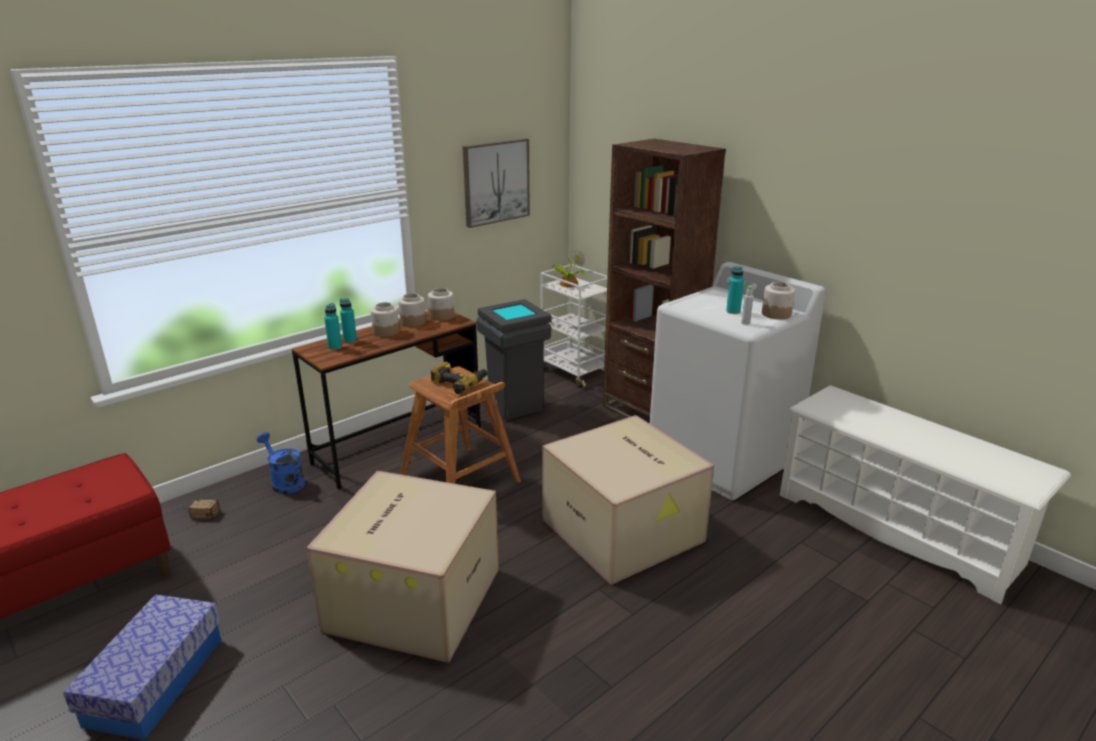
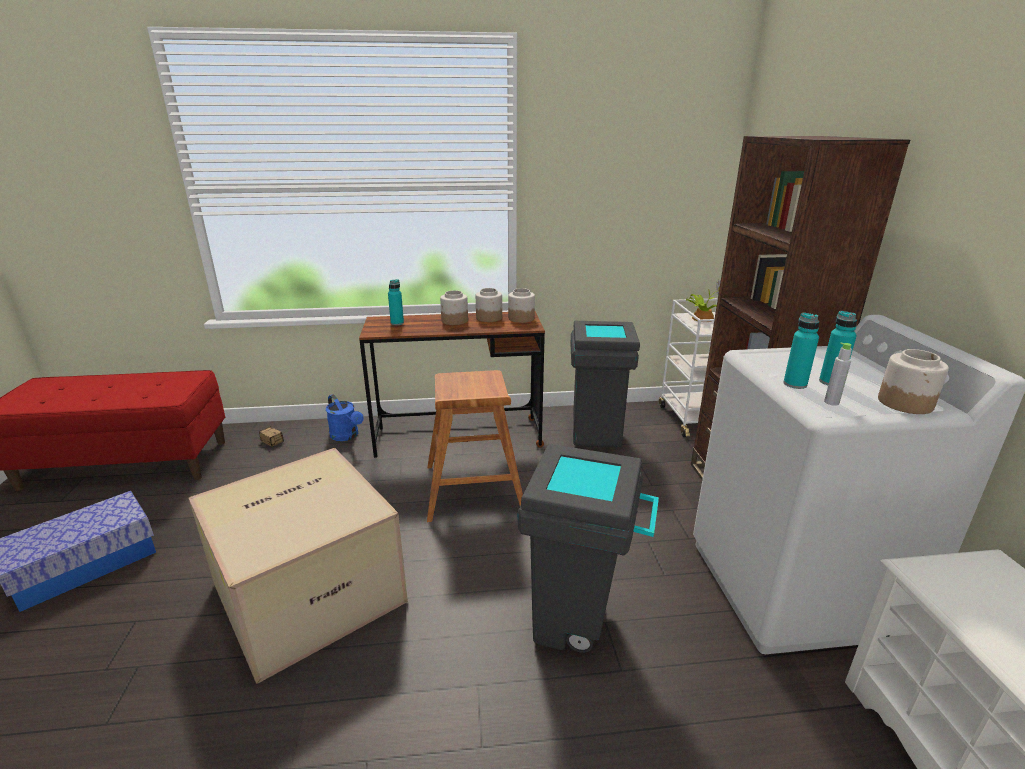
camera: 35 degrees right, 0 degrees up
blue watering can [257,432,305,494] -> blue watering can turned 150 degrees clockwise [326,394,364,441]
turquoise bottle [340,298,357,343] -> turquoise bottle moved to [783,313,819,389]
power drill [431,362,488,394] -> none
picture [463,138,530,228] -> none
cardboard box [542,415,714,585] -> grey trash can [517,444,659,653]

